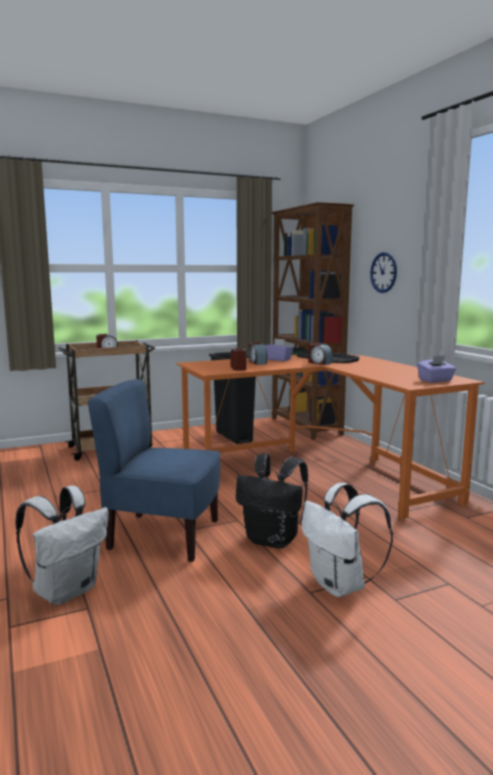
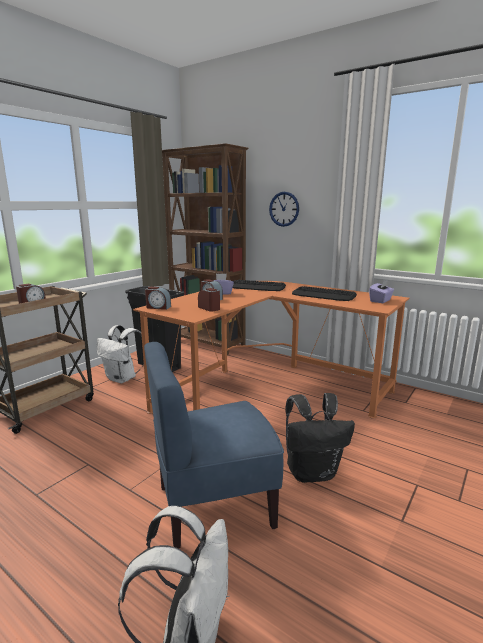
camera: 30 degrees left, 5 degrees up
white backpack [302,483,393,597] -> white backpack moved to [97,325,144,383]
alarm clock [309,343,332,365] -> alarm clock moved to [145,287,171,310]
none -> keyboard [292,286,357,301]

